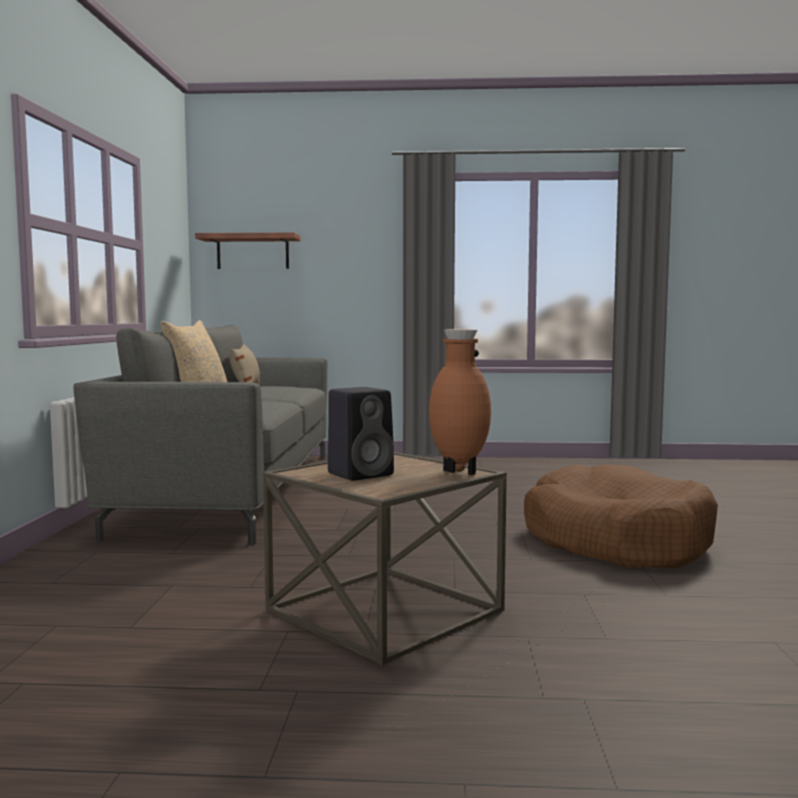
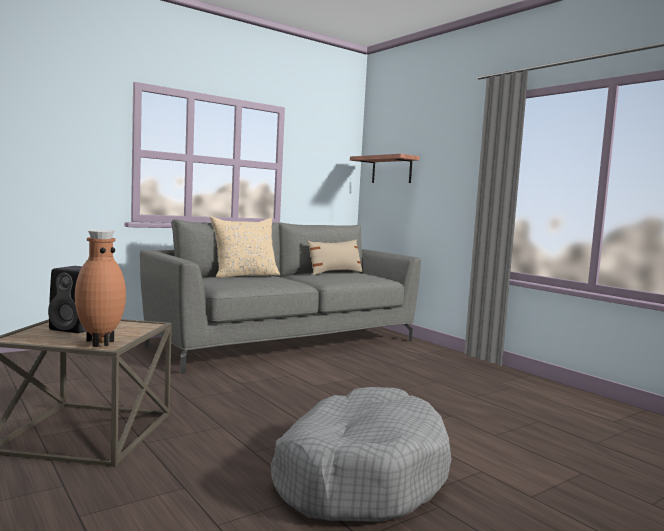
camera: 50 degrees right, 0 degrees up
brown dog bed [524,464,718,569] -> grey dog bed [271,387,451,522]

